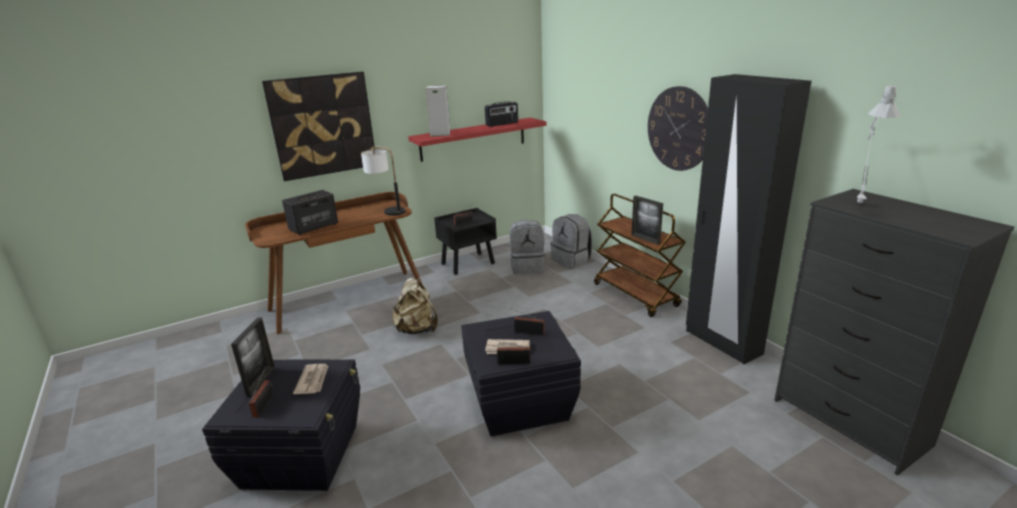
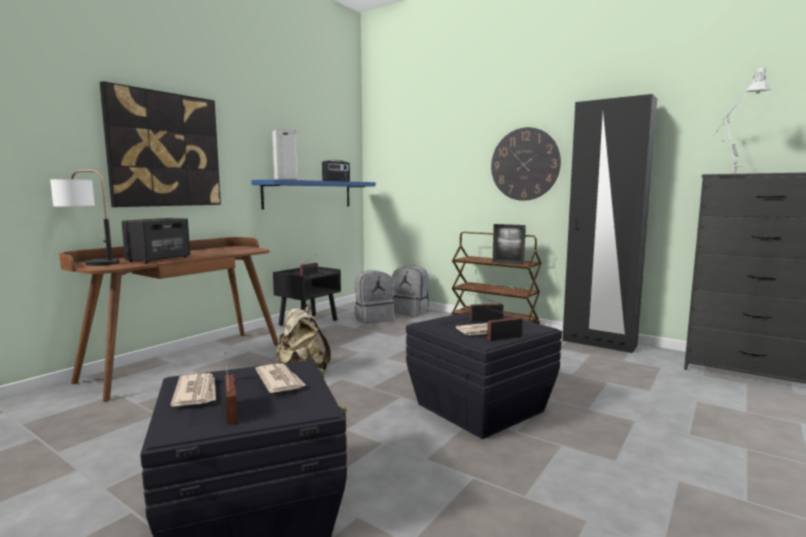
camera: 25 degrees left, 15 degrees down
picture frame [231,317,275,397] -> newspaper [170,373,216,407]
table lamp [361,146,405,216] -> table lamp moved to [50,170,119,266]
red shelf [408,118,547,162] -> blue shelf [251,179,375,209]

